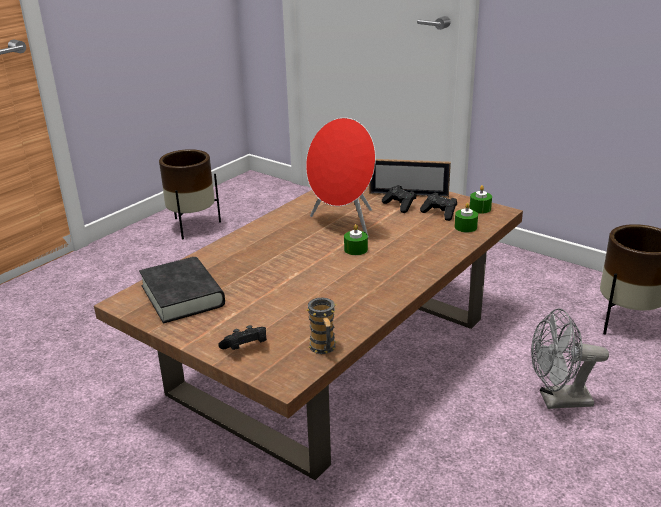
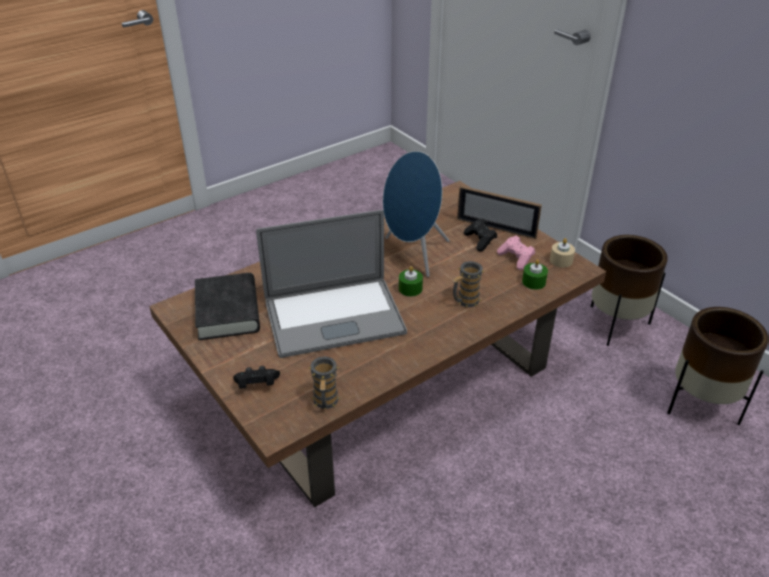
camera: 15 degrees right, 10 degrees up
brown planter [159,149,221,239] -> brown planter moved to [591,235,668,346]
red speaker [306,118,376,237] -> blue speaker [383,151,449,277]
black game controller [420,193,457,221] -> pink game controller [497,236,535,270]
green candle [469,185,492,214] -> beige candle [550,238,575,268]
grey fan [531,308,609,409] -> none
none -> laptop [256,210,407,358]
none -> mug [453,261,485,307]

